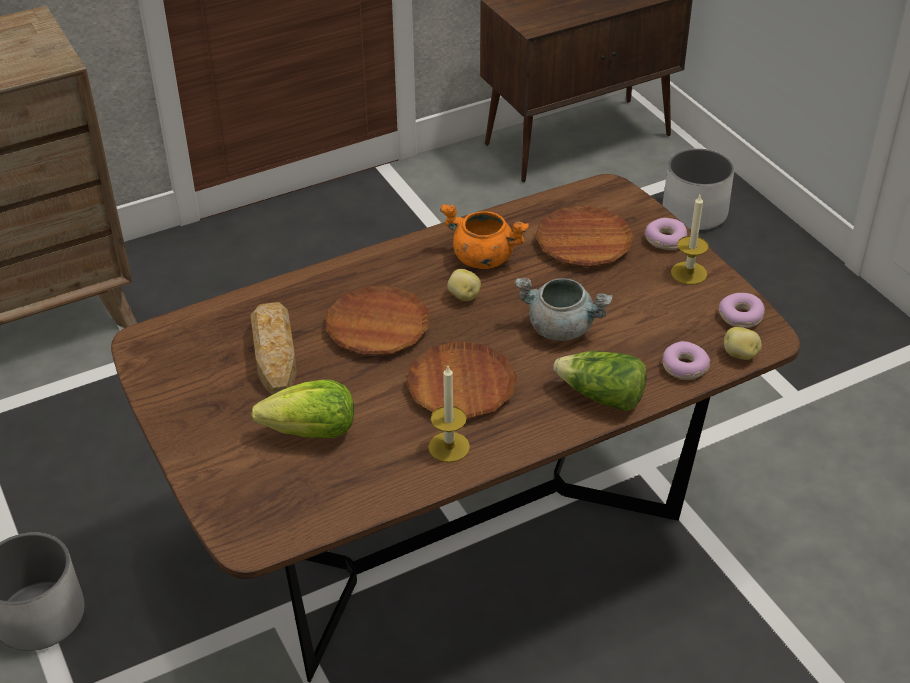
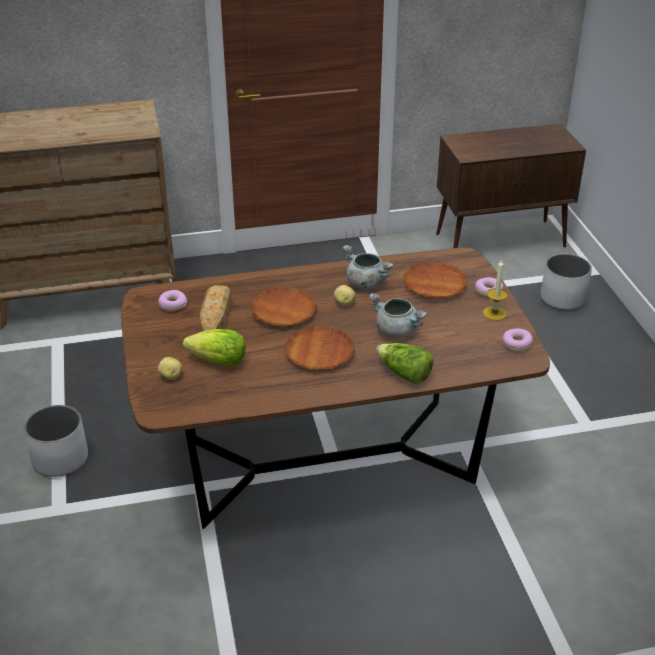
camera: 15 degrees right, 5 degrees down
candle [428,366,470,463] -> none
orange cooking pot [440,204,529,269] -> grey cooking pot [342,245,394,290]
donut [663,341,710,380] -> donut moved to [158,290,187,311]
potato [724,327,762,360] -> potato moved to [158,357,182,380]

